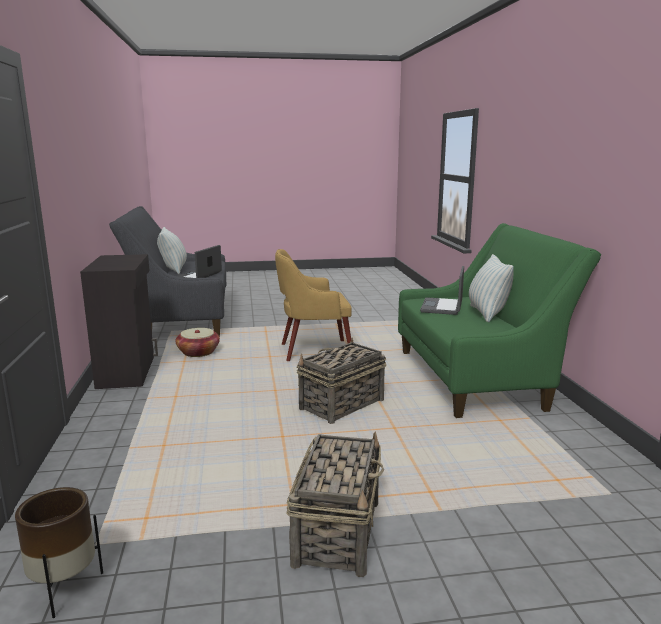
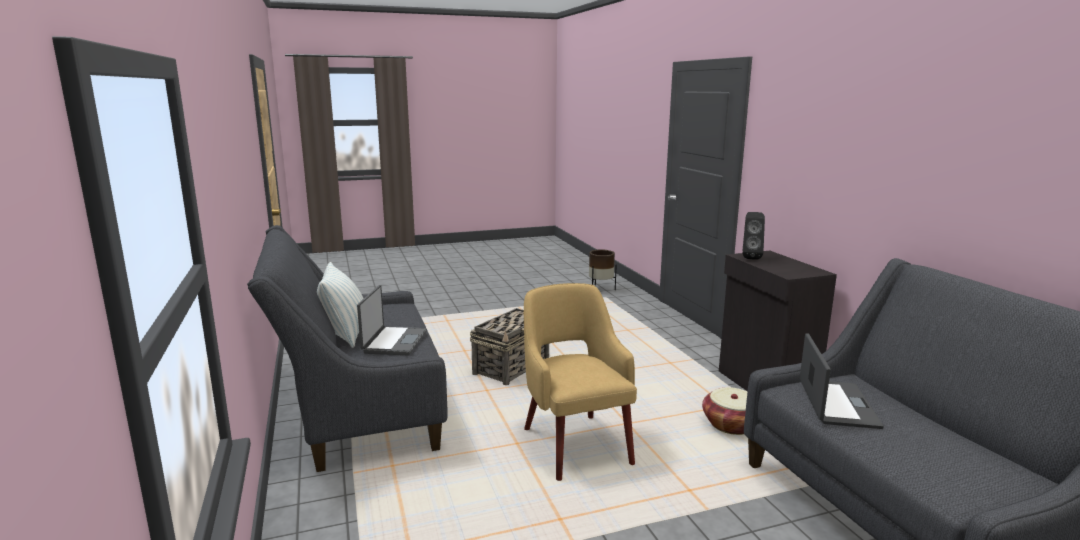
camera: 170 degrees right, 0 degrees up
pillow [157,227,187,274] -> none
yellow armchair [275,249,352,361] -> yellow armchair turned 90 degrees counterclockwise [524,283,637,481]
basket [286,432,384,577] -> none
green sofa [398,223,601,418] -> grey sofa [247,225,448,472]
none -> black speaker [742,212,765,259]

